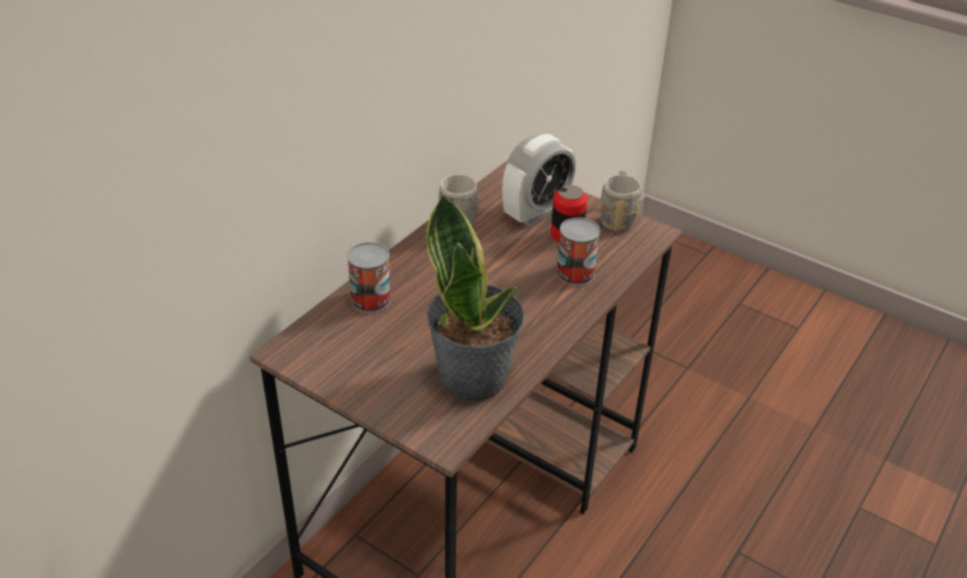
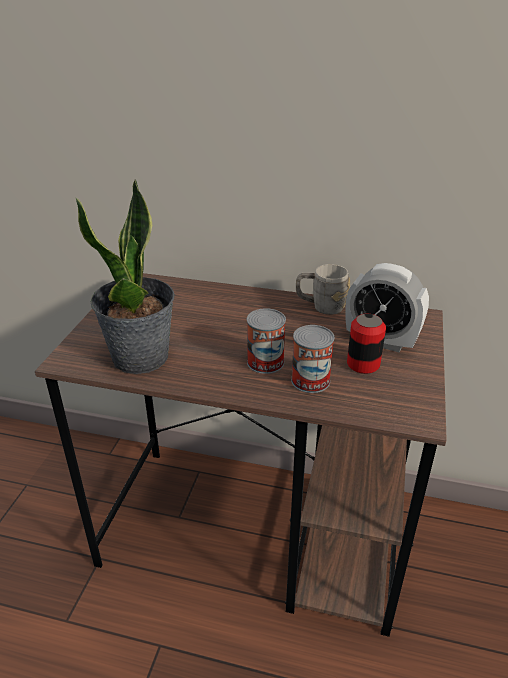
camera: 70 degrees right, 5 degrees down
can [347,242,391,313] -> can moved to [247,308,286,374]
grey mug [600,171,641,232] -> none

